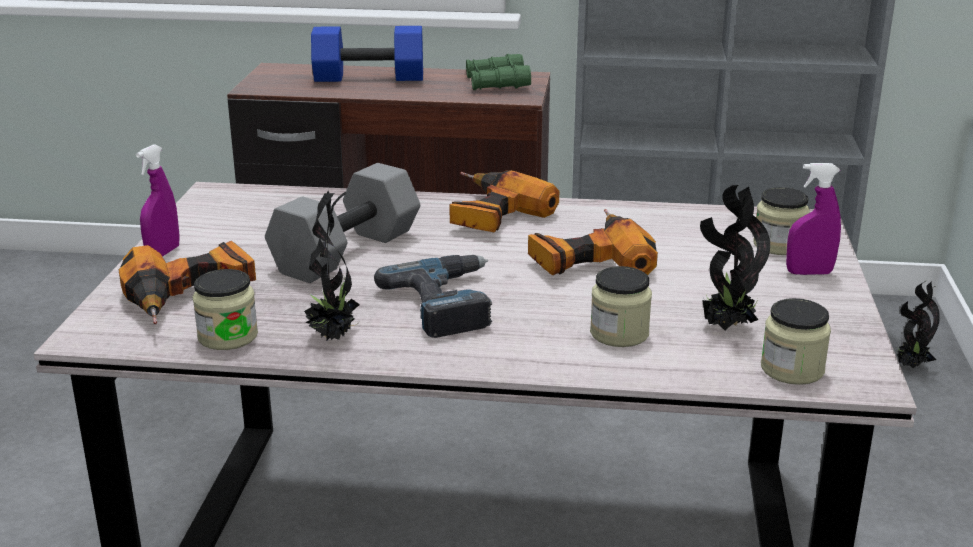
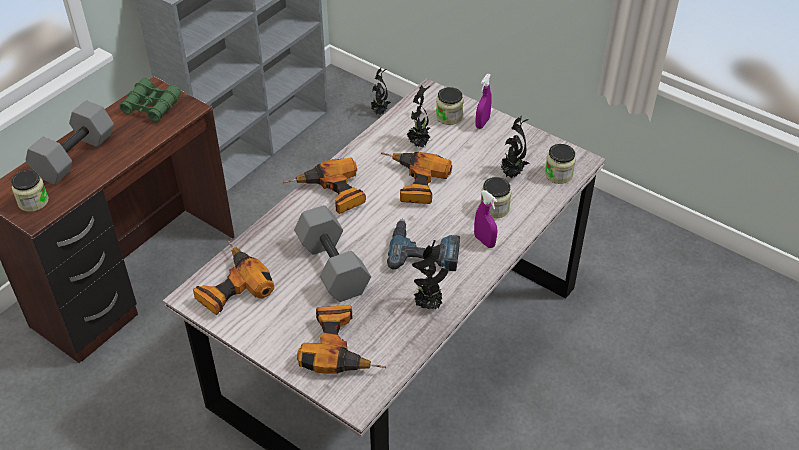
camera: 60 degrees left, 20 degrees up
purple spray bottle [136,144,180,257] -> purple spray bottle moved to [474,190,498,248]
jar [193,269,258,350] -> jar moved to [11,170,49,212]
blue dumbbell [311,26,423,82] -> grey dumbbell [26,100,114,185]
none -> power drill [193,241,274,315]
none -> potted plant [407,85,433,148]

